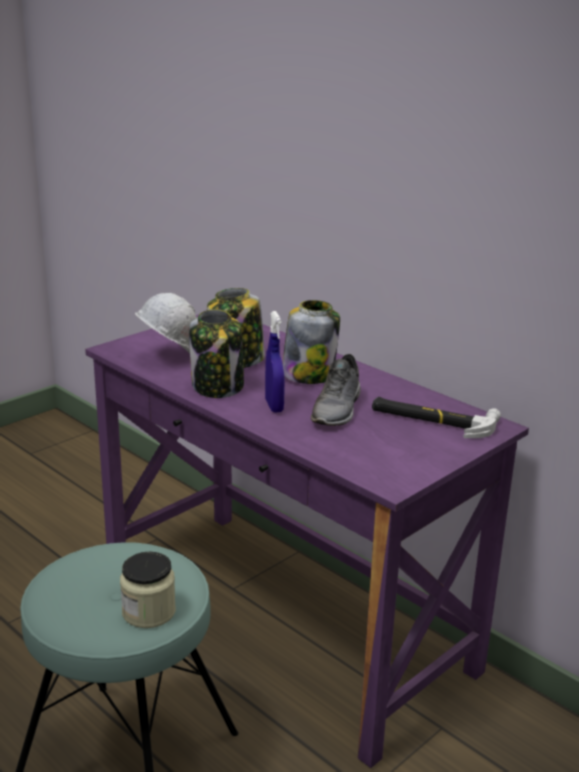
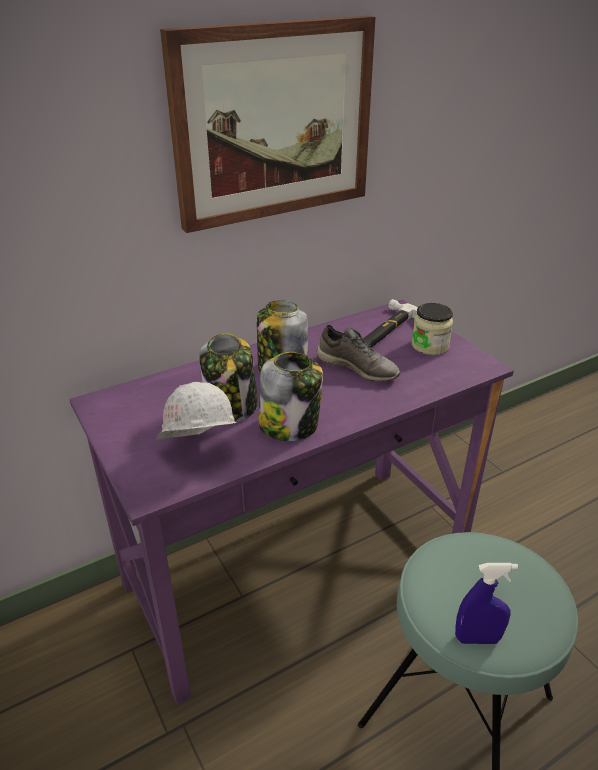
camera: 75 degrees left, 10 degrees up
jar [120,551,176,628] -> jar moved to [412,303,453,355]
blue spray bottle [265,311,285,413] -> blue spray bottle moved to [455,563,518,644]
none -> picture [160,16,376,233]

